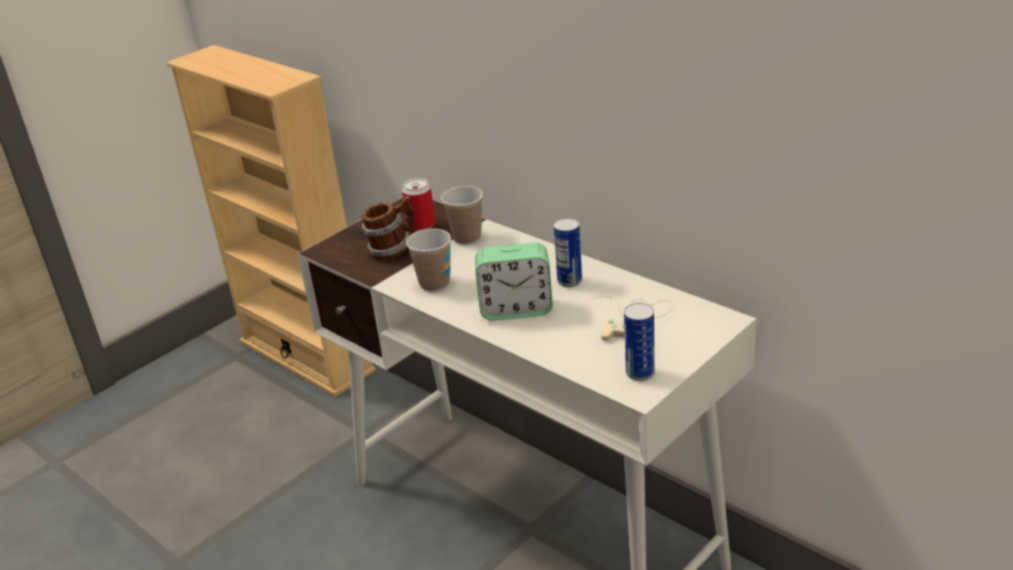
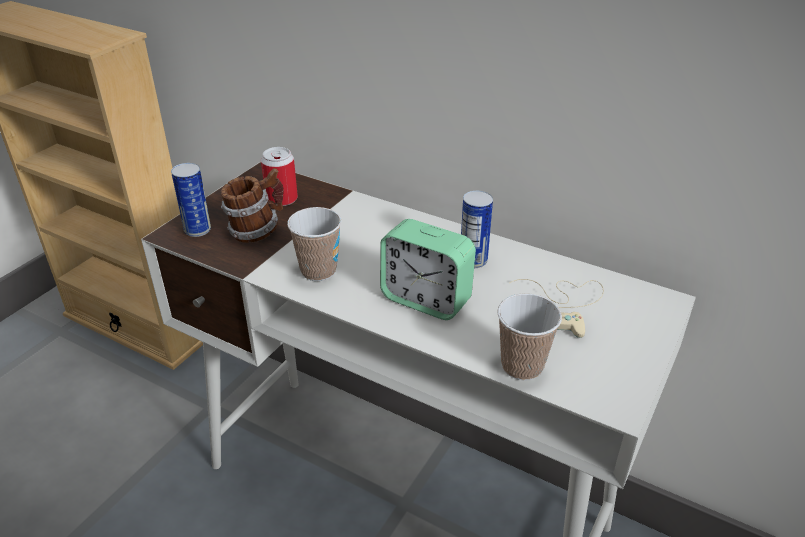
camera: 15 degrees left, 5 degrees up
cup [441,186,483,245] -> cup moved to [497,293,562,381]
alarm clock [475,242,553,320] -> alarm clock turned 45 degrees clockwise [380,219,476,320]
can [624,303,655,381] -> can moved to [171,163,211,237]

